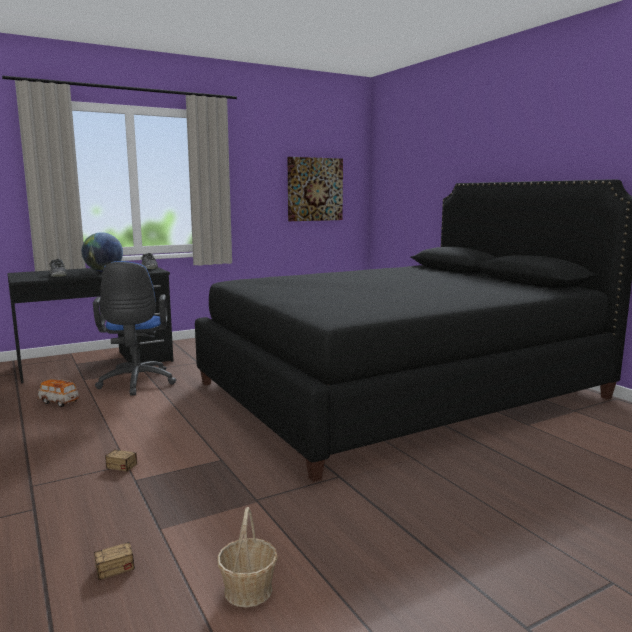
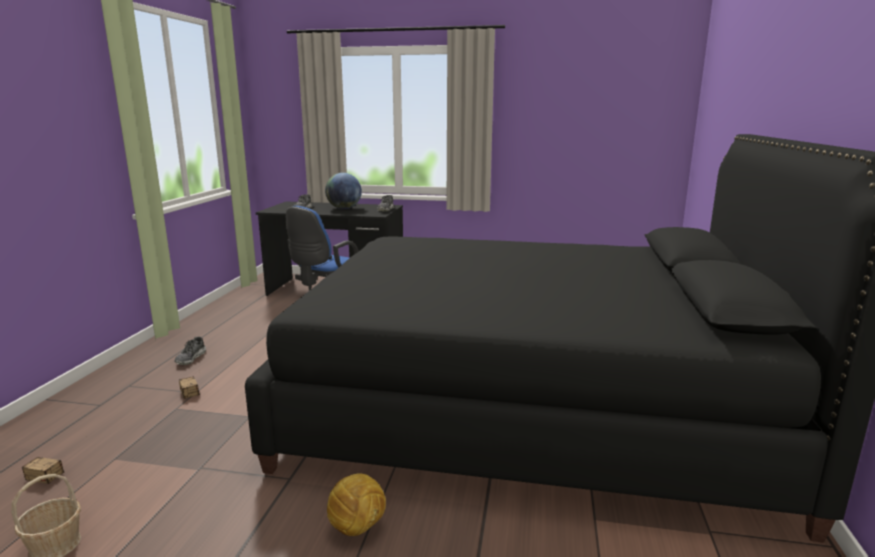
camera: 40 degrees right, 5 degrees up
toy car [38,379,79,407] -> none
picture [288,157,343,221] -> none
none -> shoe [174,337,206,365]
none -> football [327,473,386,536]

